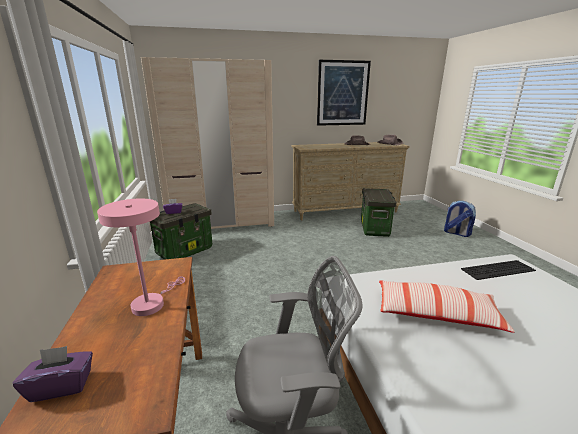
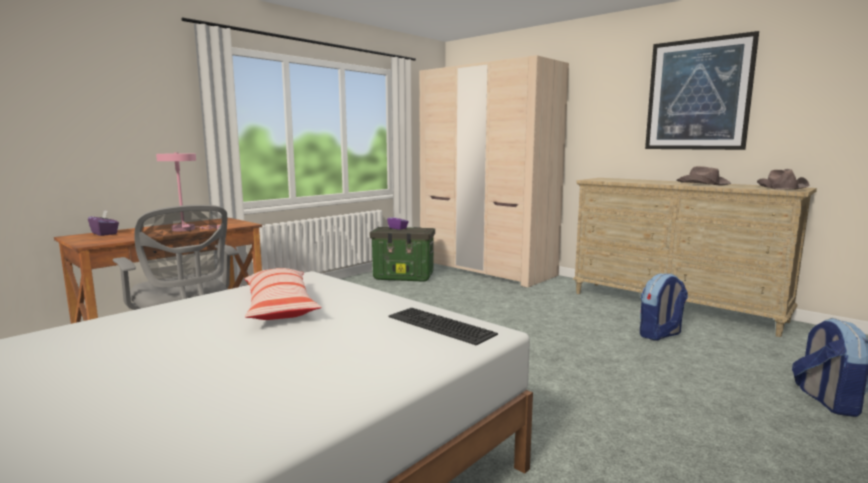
camera: 55 degrees right, 10 degrees down
storage box [361,188,397,237] -> backpack [640,273,688,341]

